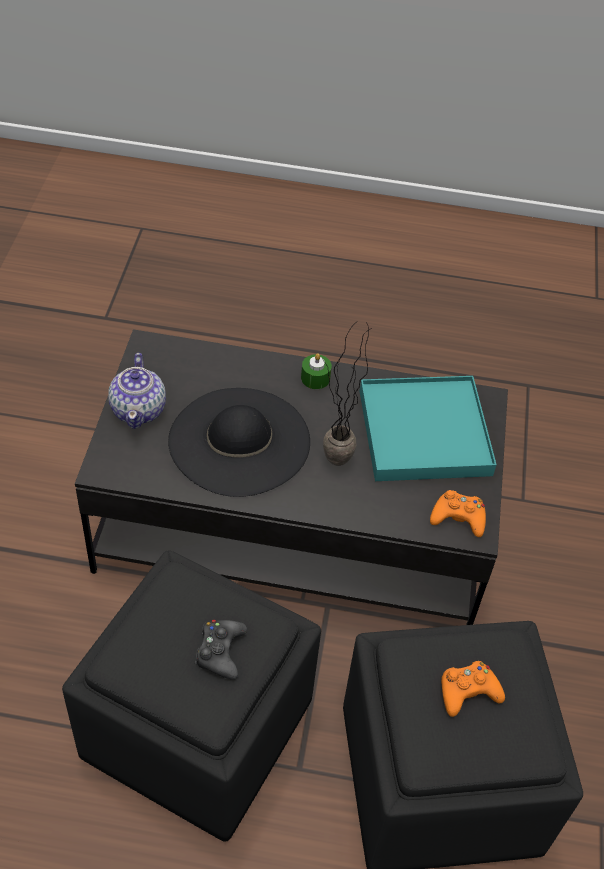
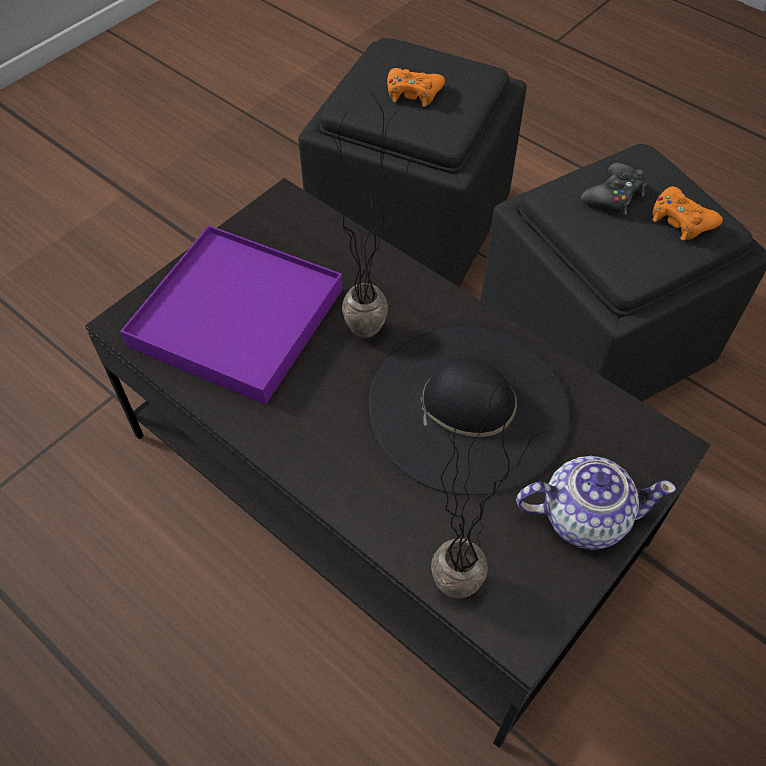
camera: 145 degrees left, 5 degrees up
teapot [108,353,166,429] -> teapot turned 60 degrees clockwise [516,456,676,550]
green candle [301,353,332,389] -> none
turquoise tray [360,376,497,481] -> purple tray [120,225,343,405]
orange game controller [430,490,486,537] -> orange game controller moved to [652,186,723,241]
none -> potted plant [431,373,544,598]

